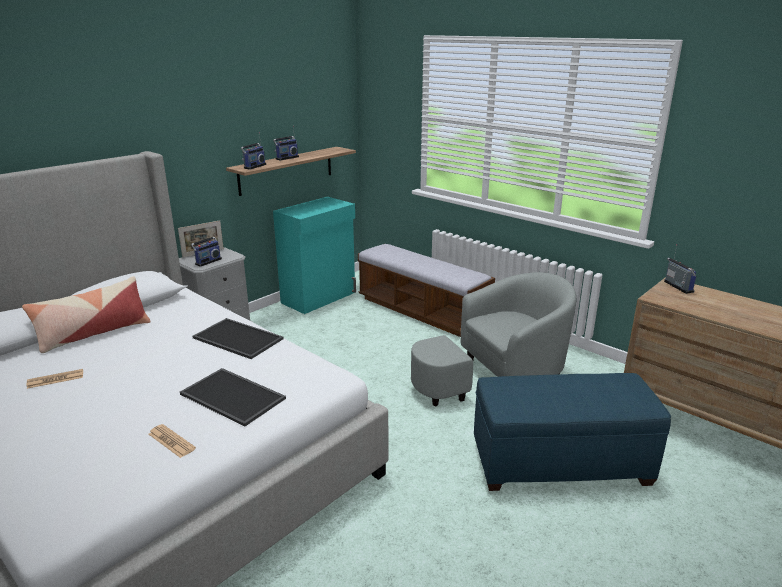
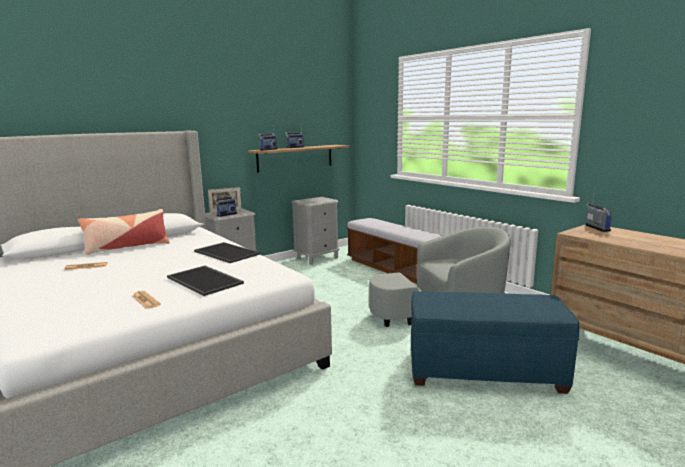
camera: 10 degrees right, 10 degrees down
turquoise cabinet [273,197,356,314] -> grey nightstand [291,197,340,265]

